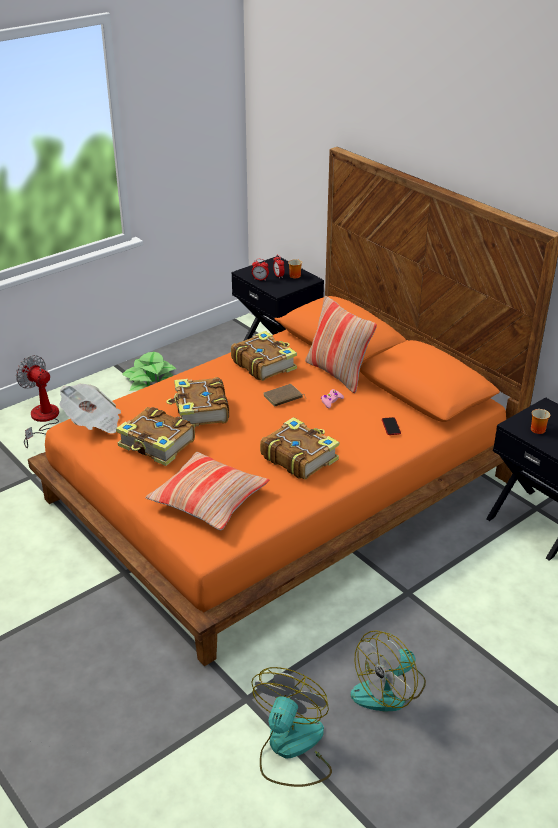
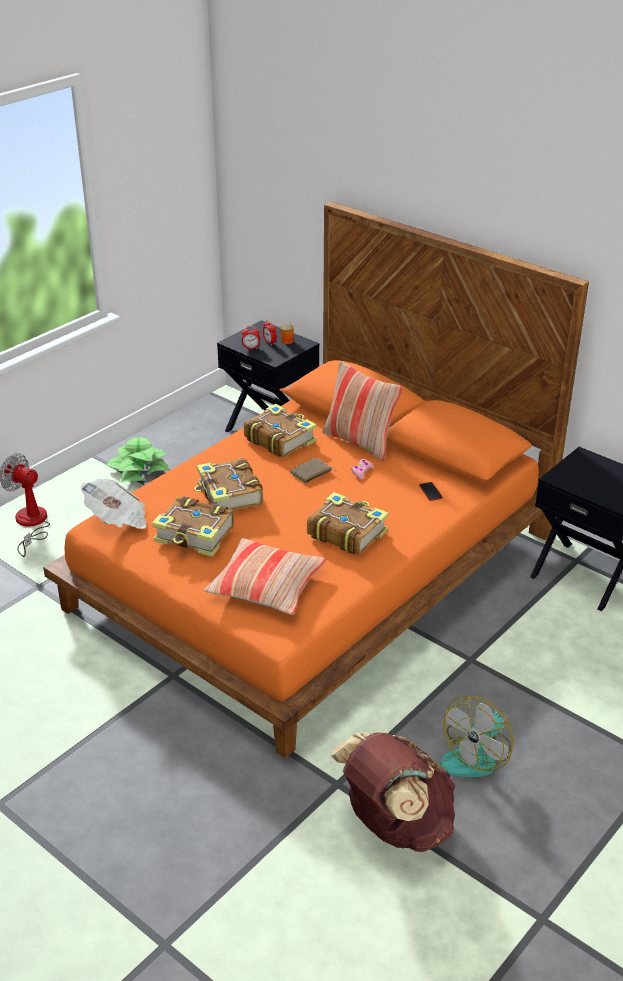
camera: 10 degrees left, 0 degrees up
fan [251,667,332,787] -> brown backpack [331,732,456,852]
mug [531,409,550,434] -> none

